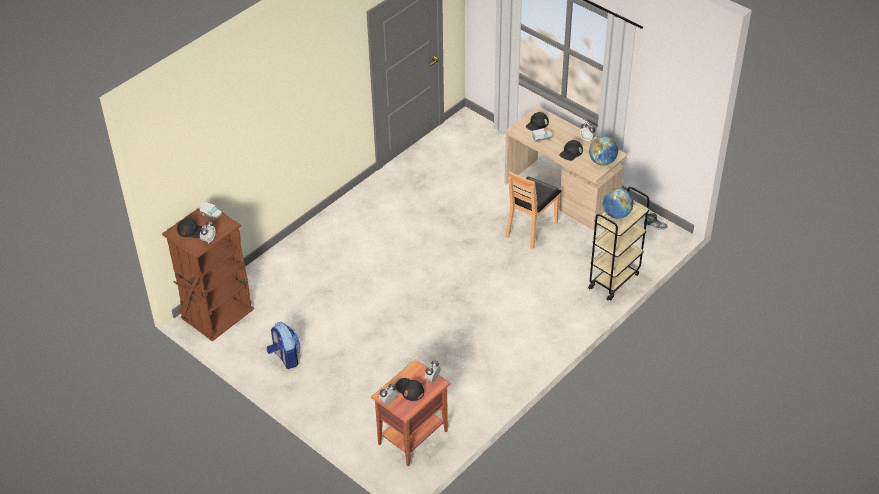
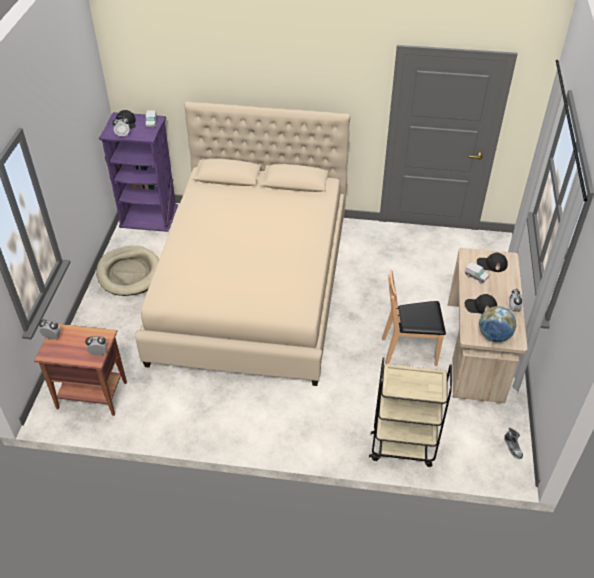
camera: 55 degrees right, 0 degrees up
brown bookcase [162,202,254,341] -> purple bookcase [99,112,178,232]
backpack [267,322,301,369] -> beige dog bed [96,246,159,296]
black cap [396,378,424,401] -> none
globe [602,188,634,219] -> none
none -> beige bed [135,101,350,386]

